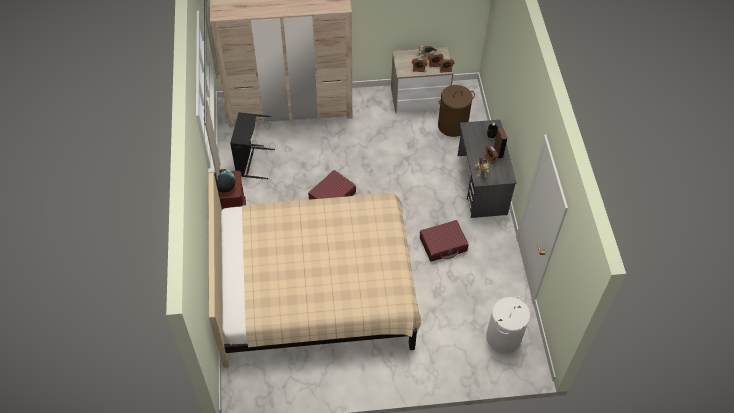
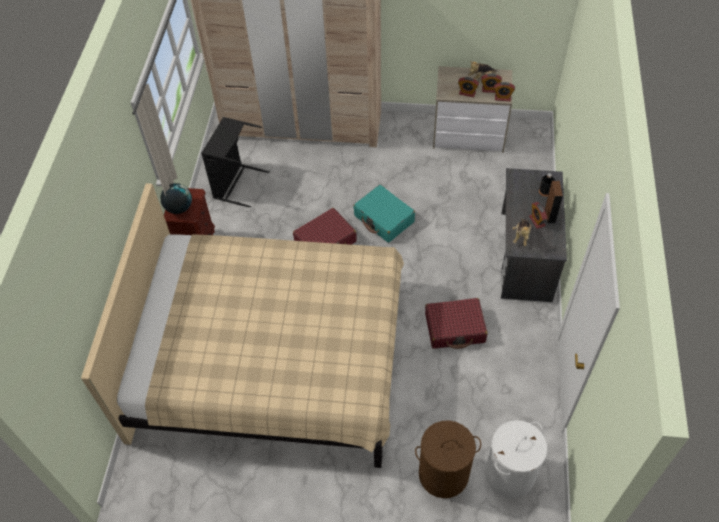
camera: 15 degrees right, 0 degrees up
brown laundry basket [438,85,475,137] -> brown laundry basket moved to [415,420,481,498]
none -> turquoise suitcase [353,185,415,243]

